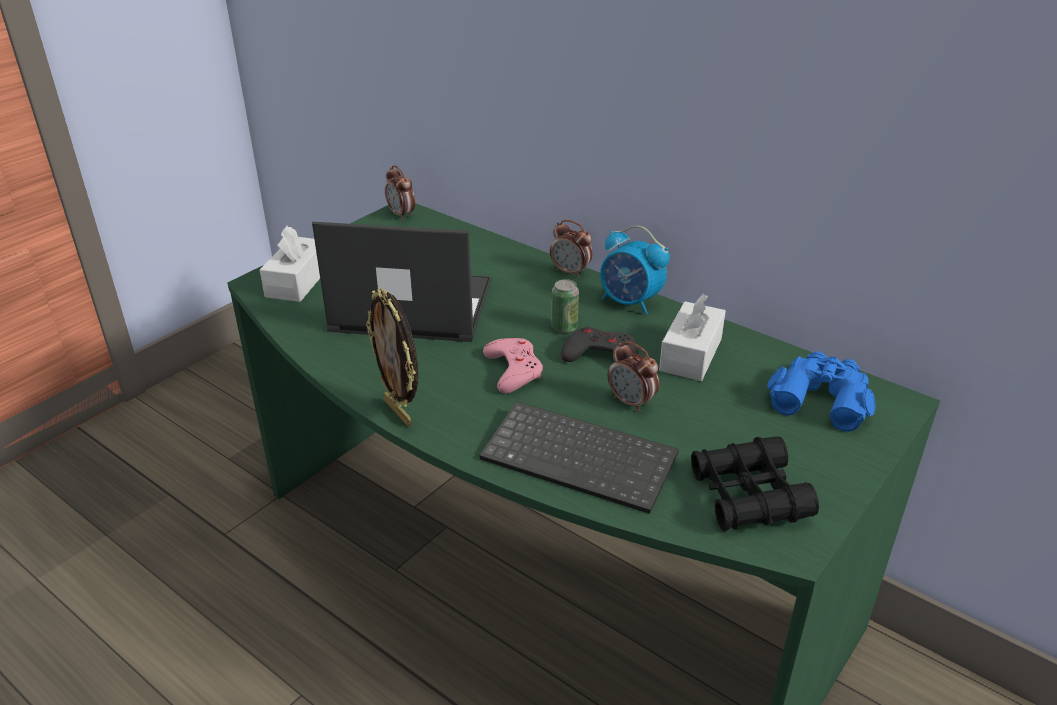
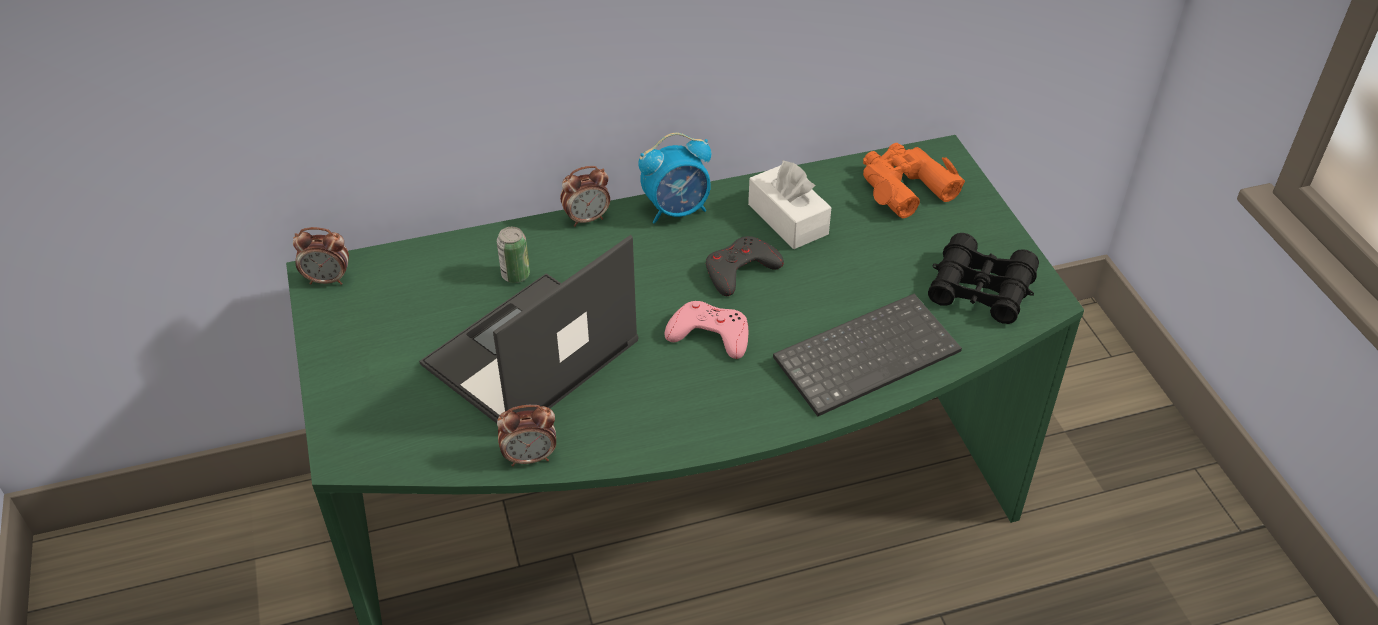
camera: 55 degrees left, 10 degrees up
white tissue box [260,226,320,302] -> none
picture frame [366,289,418,427] -> none
can [551,279,579,333] -> can moved to [497,227,530,283]
alarm clock [608,341,659,412] -> alarm clock moved to [497,405,556,467]
blue binoculars [767,351,876,432] -> orange binoculars [863,143,965,218]

